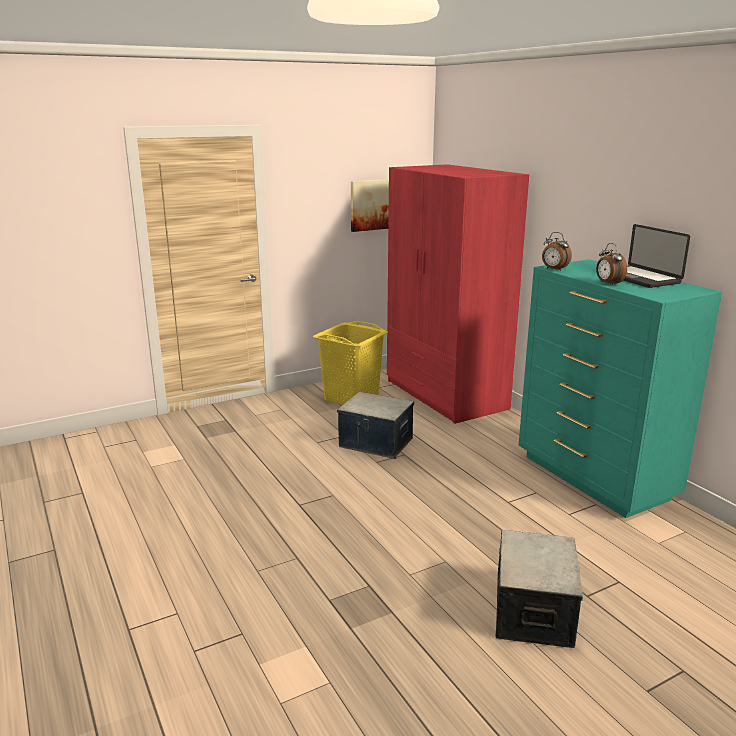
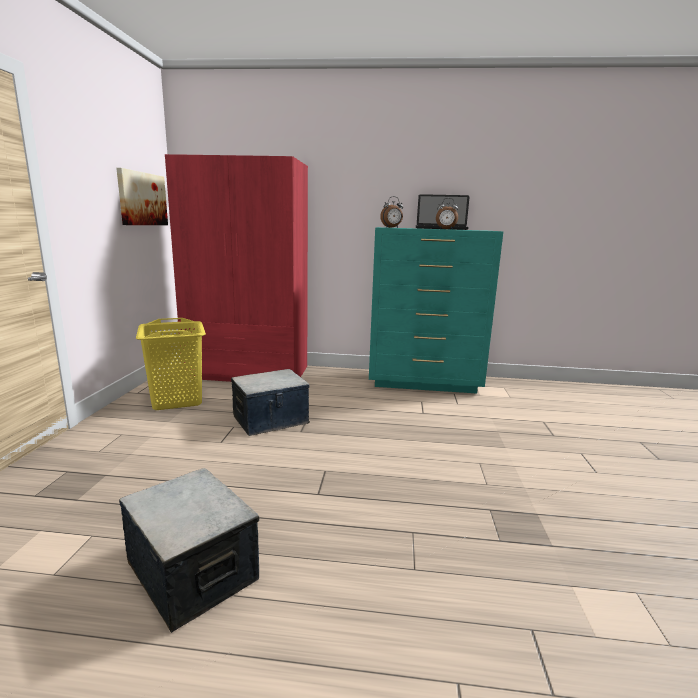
camera: 55 degrees left, 5 degrees down
storage box [495,530,583,648] -> storage box moved to [119,468,259,633]

